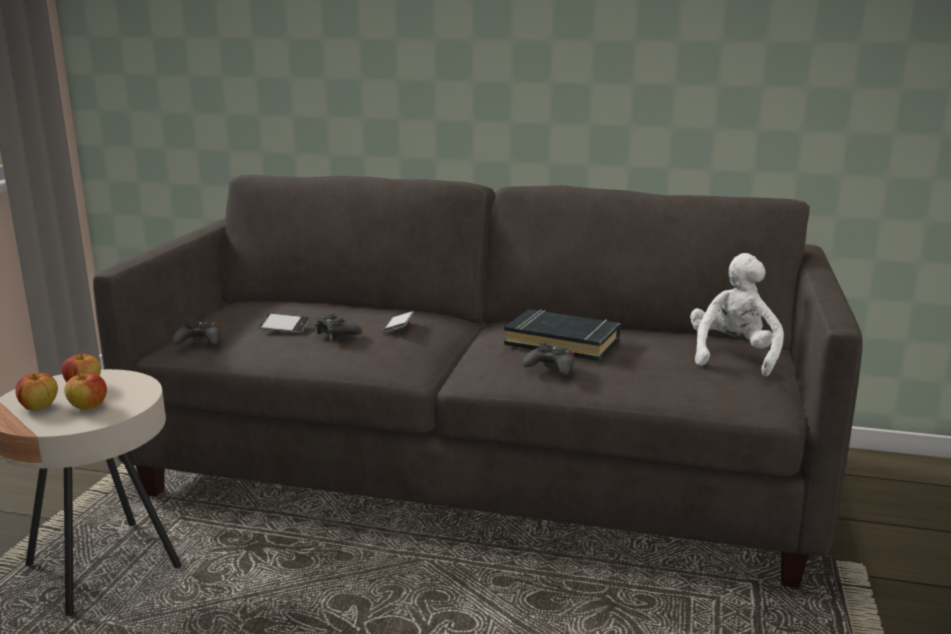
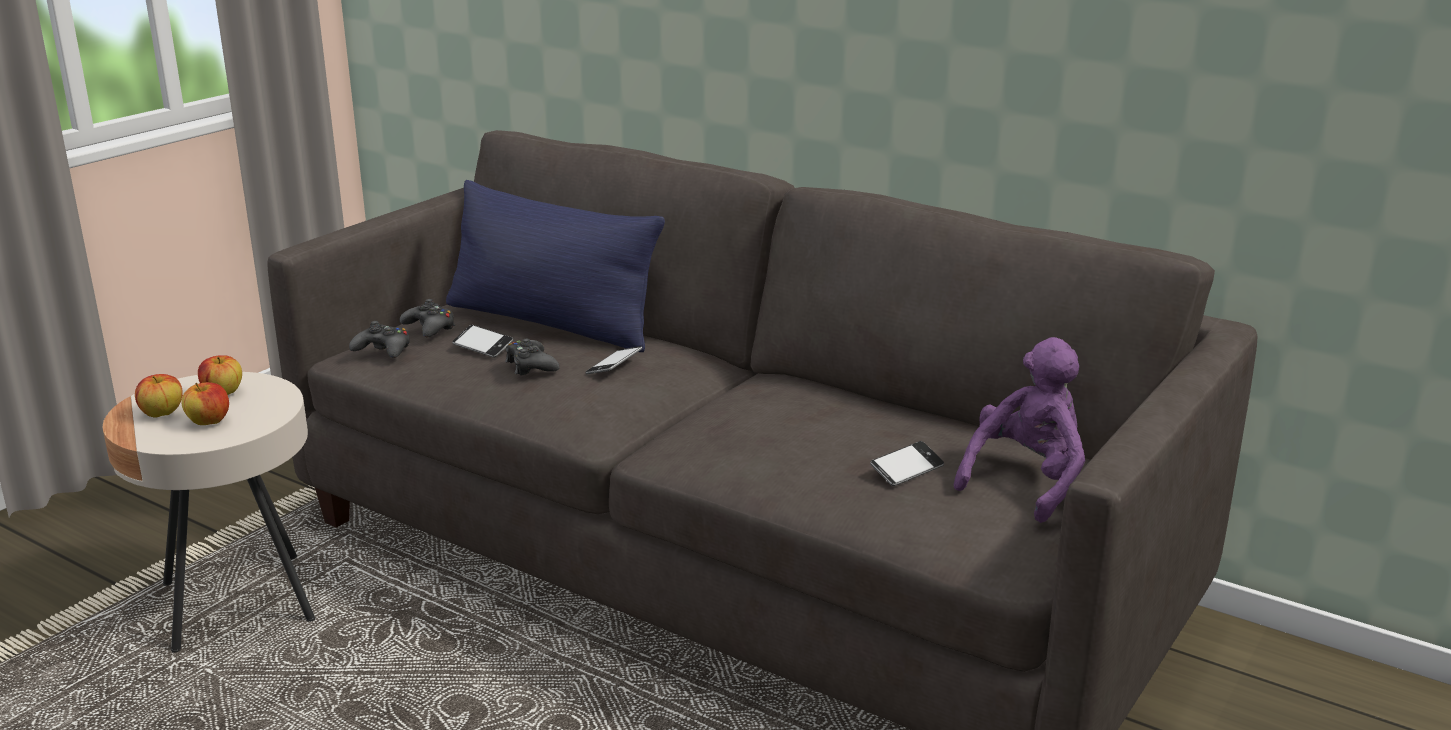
camera: 20 degrees right, 5 degrees up
black book [504,309,620,361] -> none
black game controller [523,341,574,375] -> black game controller moved to [400,299,455,337]
white plush toy [690,253,784,377] -> purple plush toy [954,337,1085,523]
none -> blue pillow [446,180,665,352]
none -> phone [870,441,944,486]

